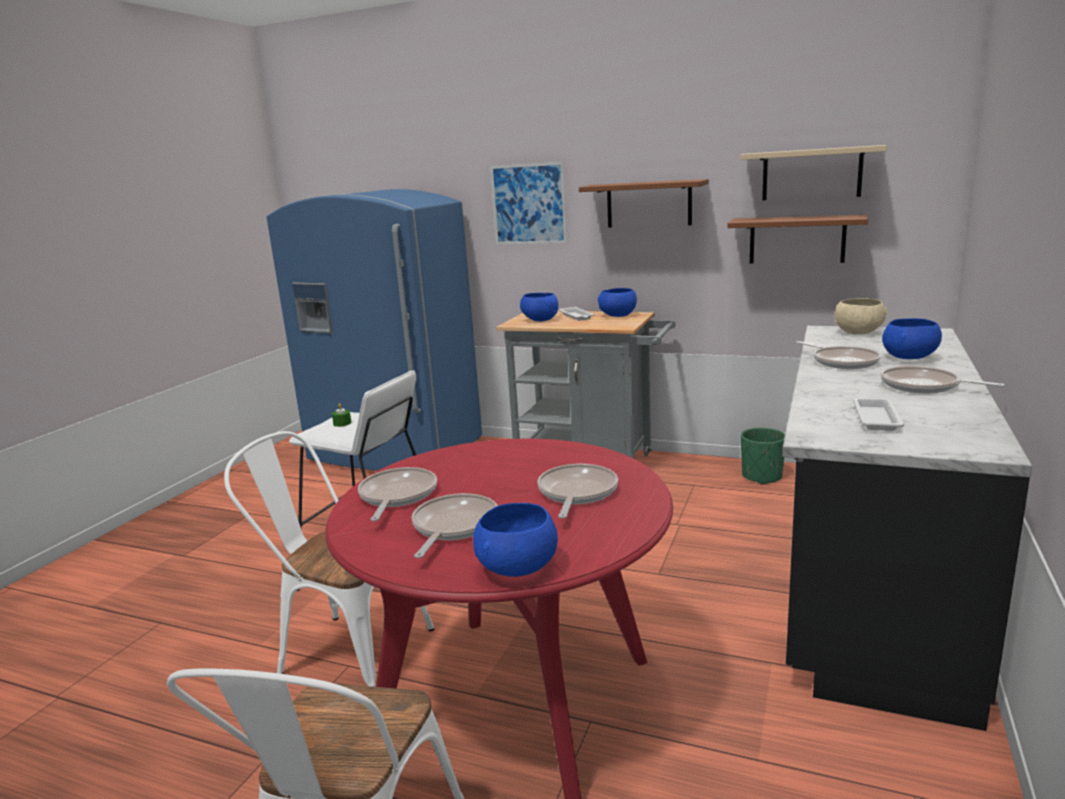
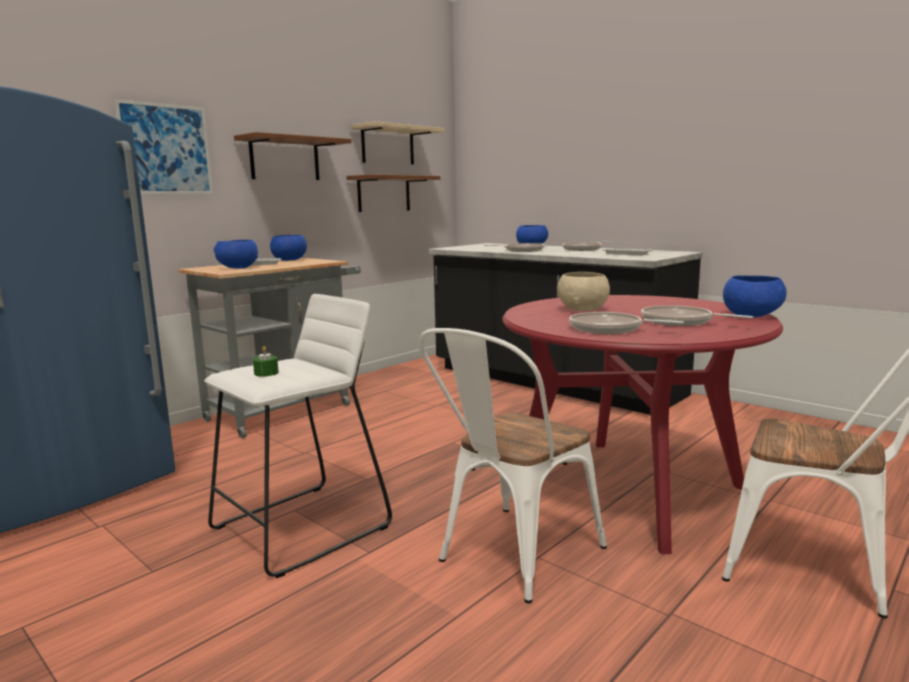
camera: 70 degrees left, 5 degrees down
frying pan [537,464,618,519] -> none
green planter [741,428,785,485] -> none
beige bowl [835,298,887,335] -> beige bowl moved to [558,272,610,311]

